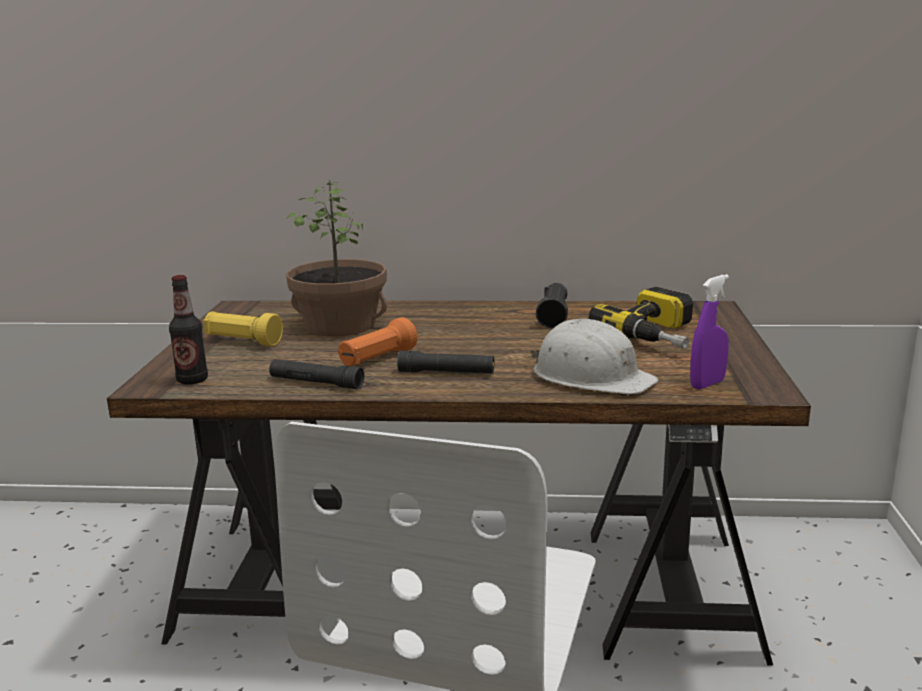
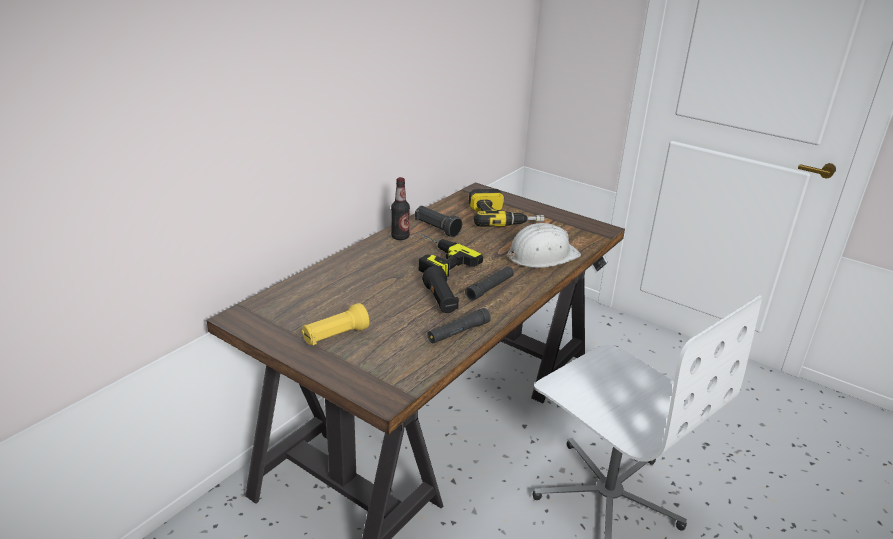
camera: 60 degrees left, 10 degrees up
bottle [169,275,208,385] -> bottle moved to [391,177,410,240]
potted plant [286,179,387,336] -> none
orange flashlight [338,317,417,366] -> black flashlight [422,266,459,313]
purple spray bottle [690,274,729,389] -> none
none -> power drill [419,234,483,277]

